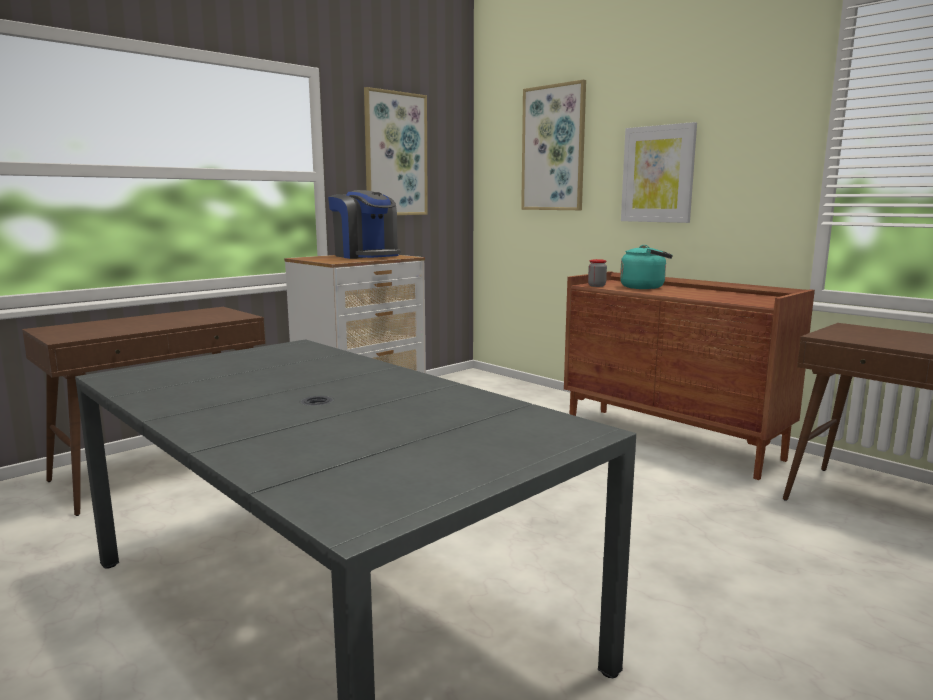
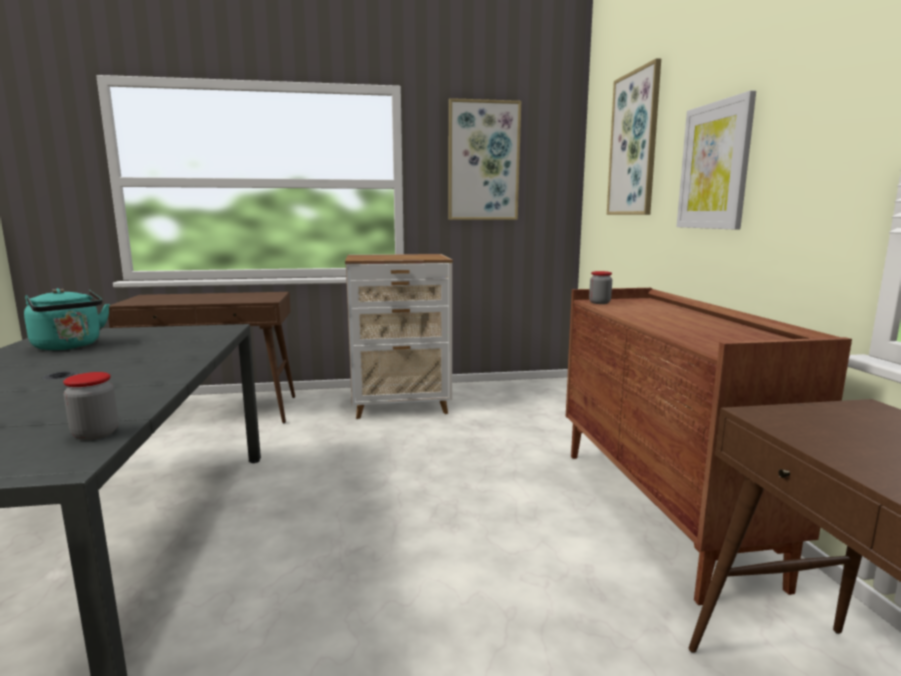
camera: 35 degrees right, 0 degrees up
coffee machine [328,190,401,259] -> none
turquoise kettle [620,245,673,289] -> turquoise kettle moved to [24,288,110,350]
none -> jar [63,372,118,440]

